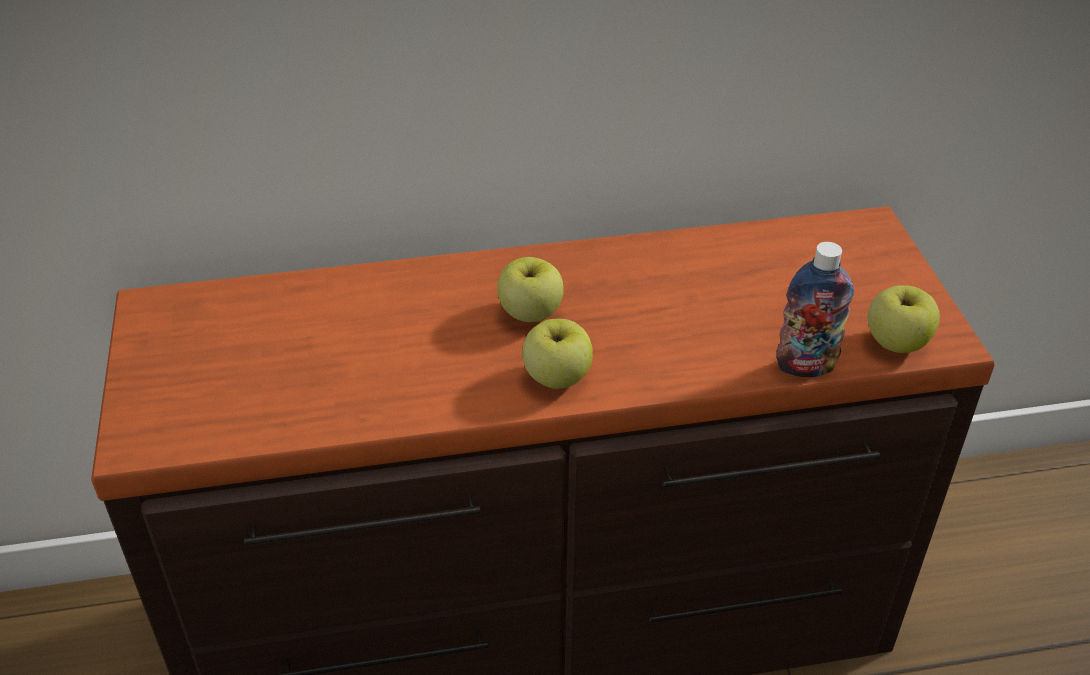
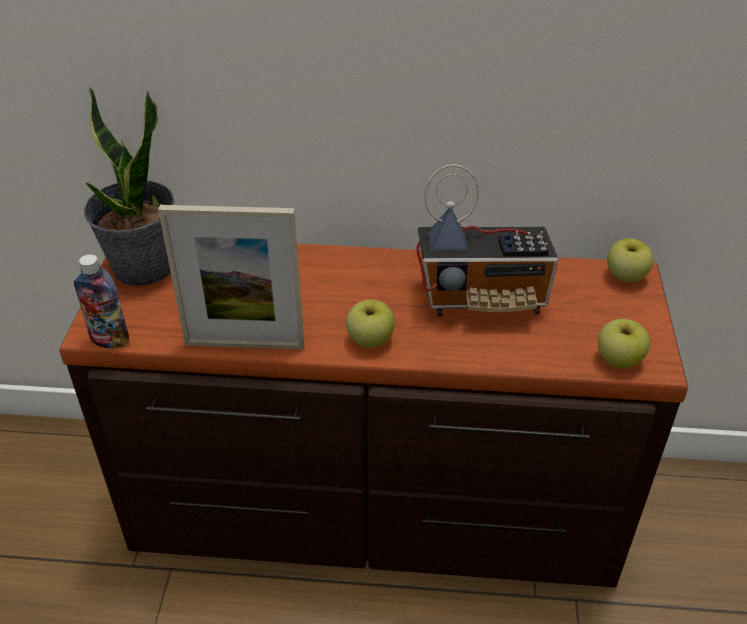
camera: 15 degrees right, 0 degrees up
apple [497,257,564,322] -> apple moved to [607,238,653,283]
bottle [776,242,854,377] -> bottle moved to [74,254,129,348]
none -> potted plant [84,87,175,286]
none -> picture frame [158,205,304,349]
none -> radio [416,164,558,317]

